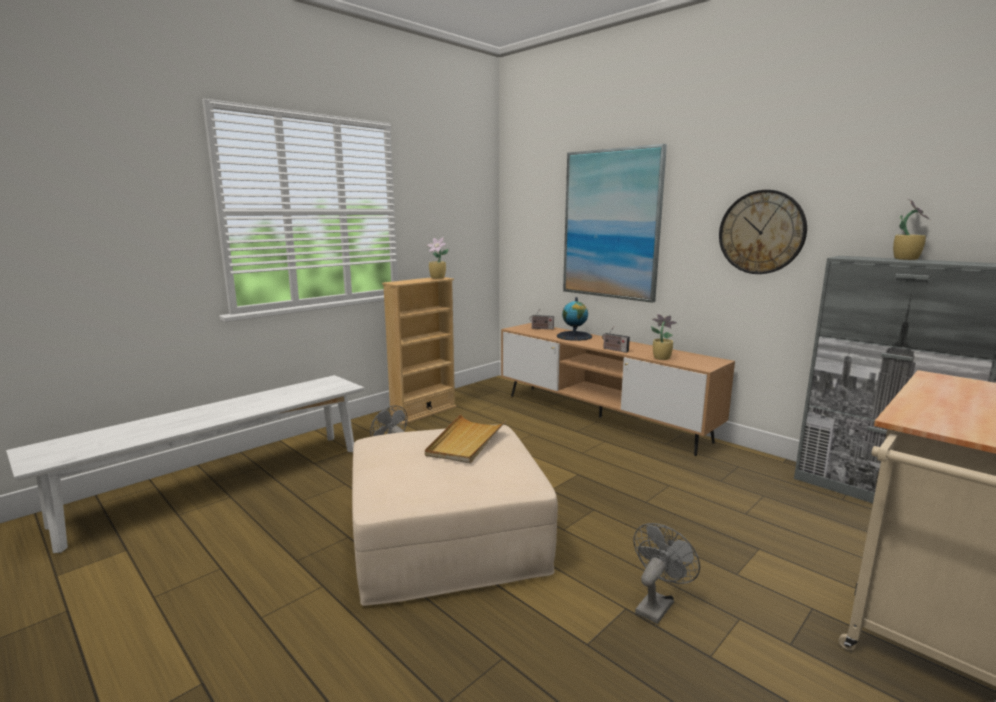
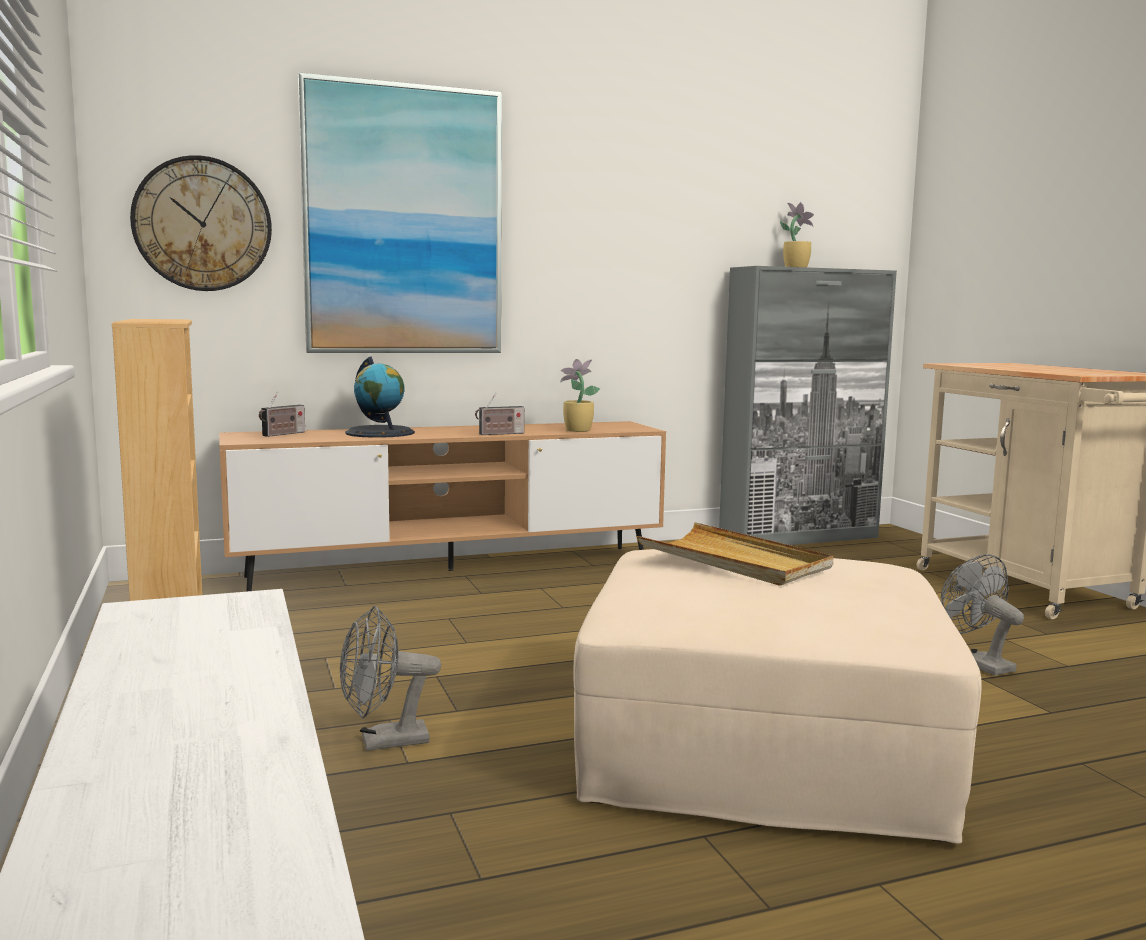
camera: 65 degrees left, 5 degrees down
potted plant [427,237,449,279] -> none
wall clock [719,190,807,274] -> wall clock moved to [130,155,272,291]

